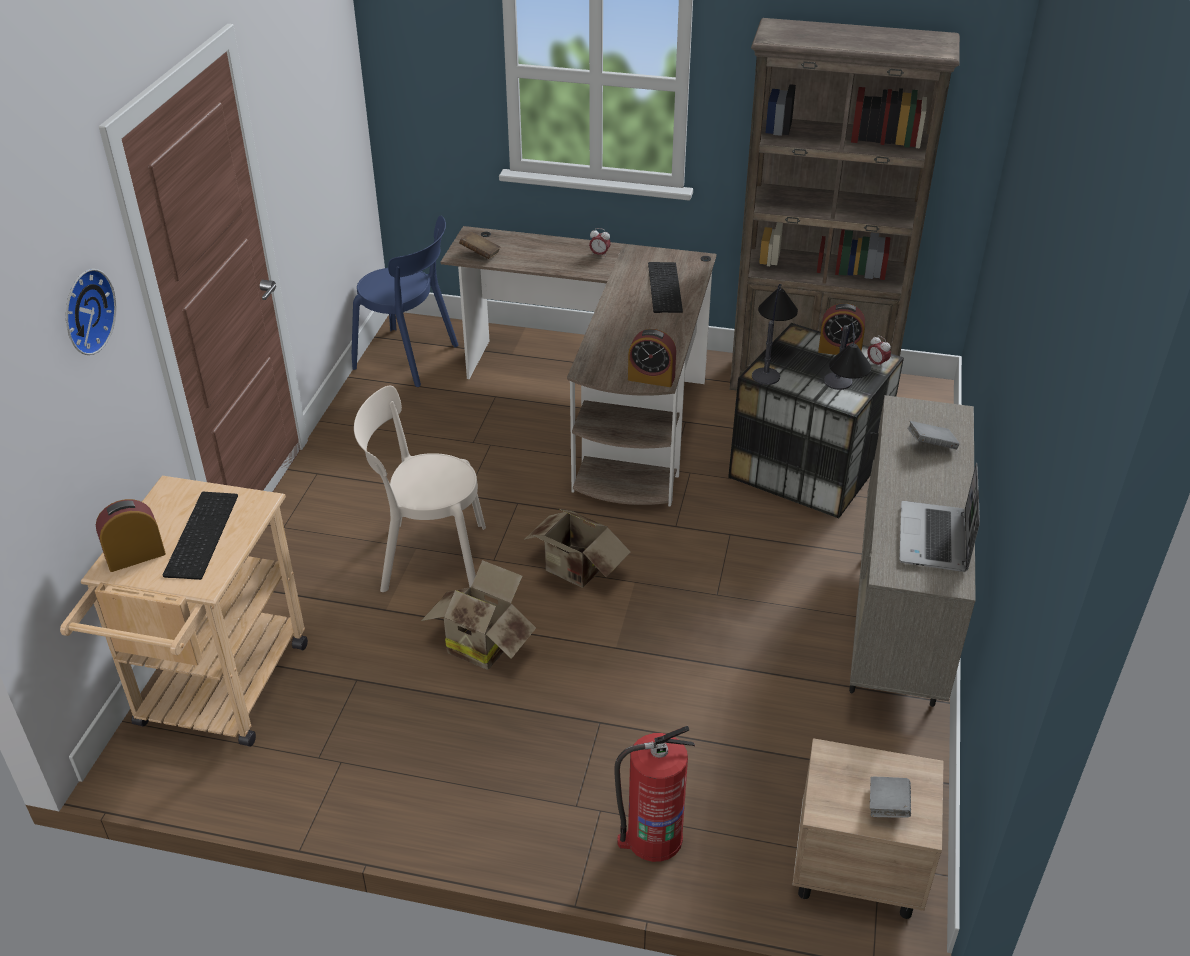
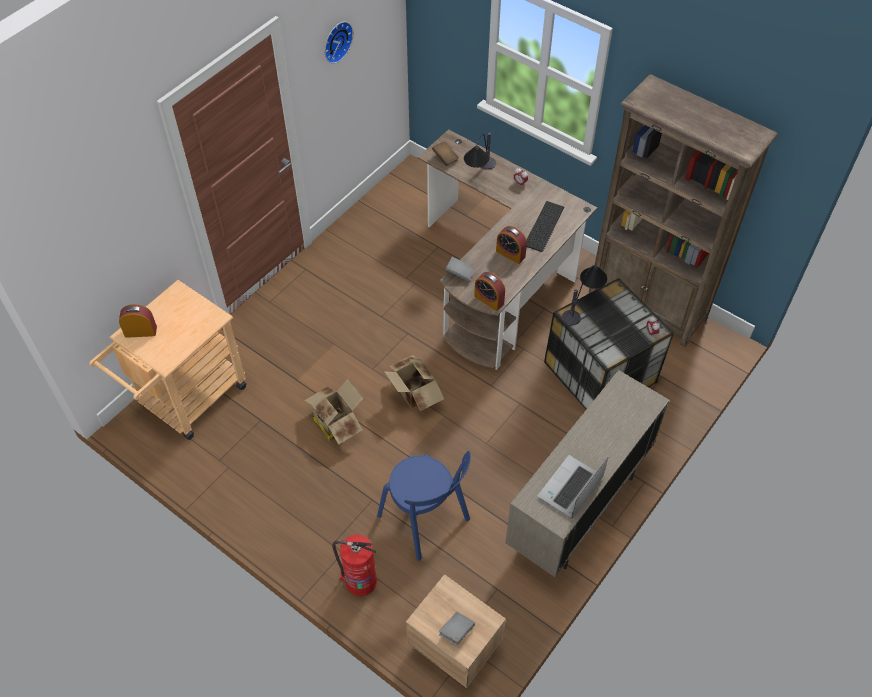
camera: 25 degrees right, 15 degrees up
wall clock [66,269,116,355] -> wall clock moved to [324,21,353,64]
keyboard [163,492,238,580] -> none
blue chair [352,216,459,387] -> blue chair moved to [377,451,471,561]
beige chair [354,386,486,592] -> none
alarm clock [818,303,865,355] -> alarm clock moved to [496,226,527,264]
table lamp [824,323,871,390] -> table lamp moved to [464,132,496,169]
grey book [907,421,959,449] -> grey book moved to [445,256,475,281]

